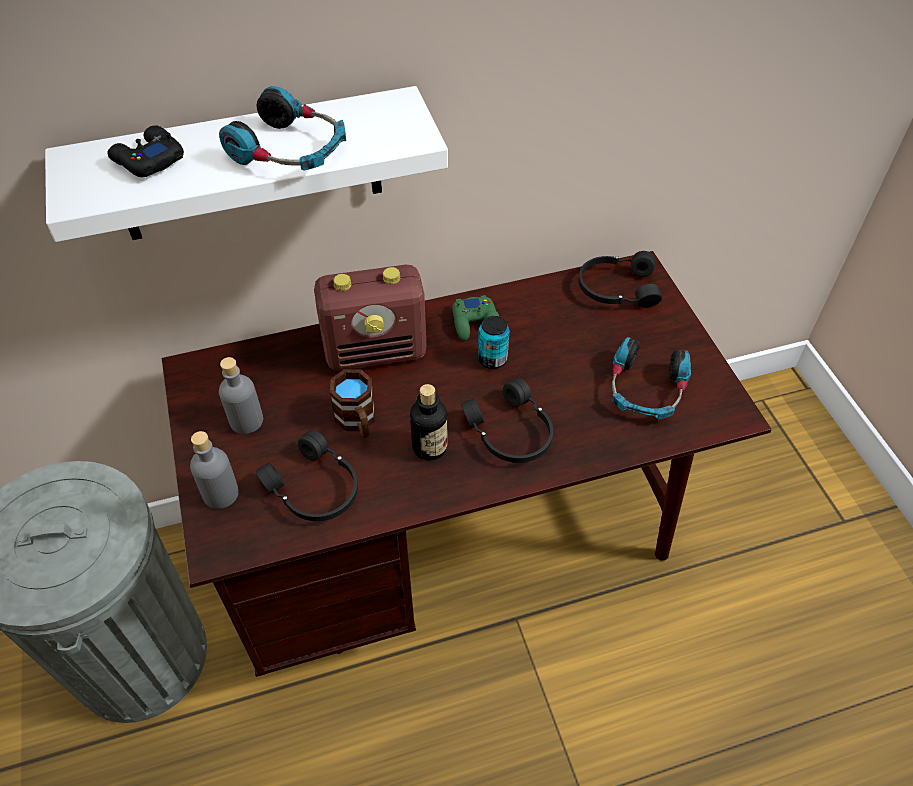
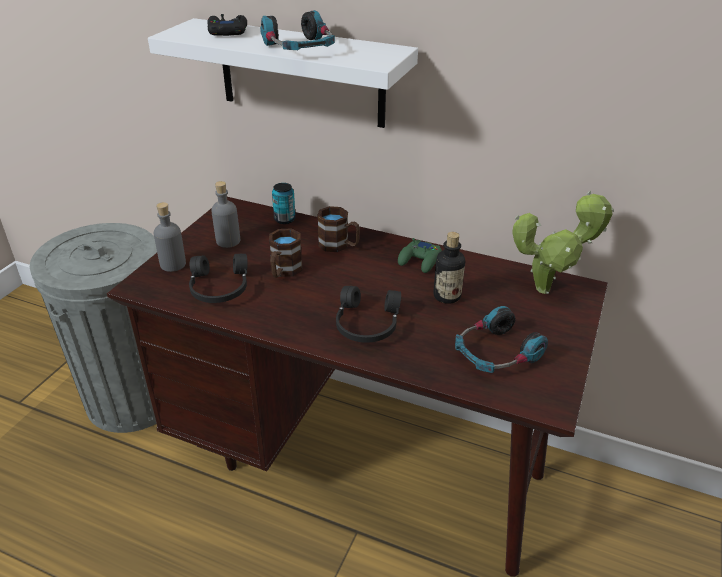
camera: 40 degrees right, 15 degrees down
radio [314,265,426,371] -> brown mug [317,206,360,252]
bottle [410,384,448,461] -> bottle moved to [433,232,465,304]
can [478,316,509,369] -> can moved to [272,183,296,224]
black headphones [578,251,662,308] -> potted plant [512,191,614,294]

